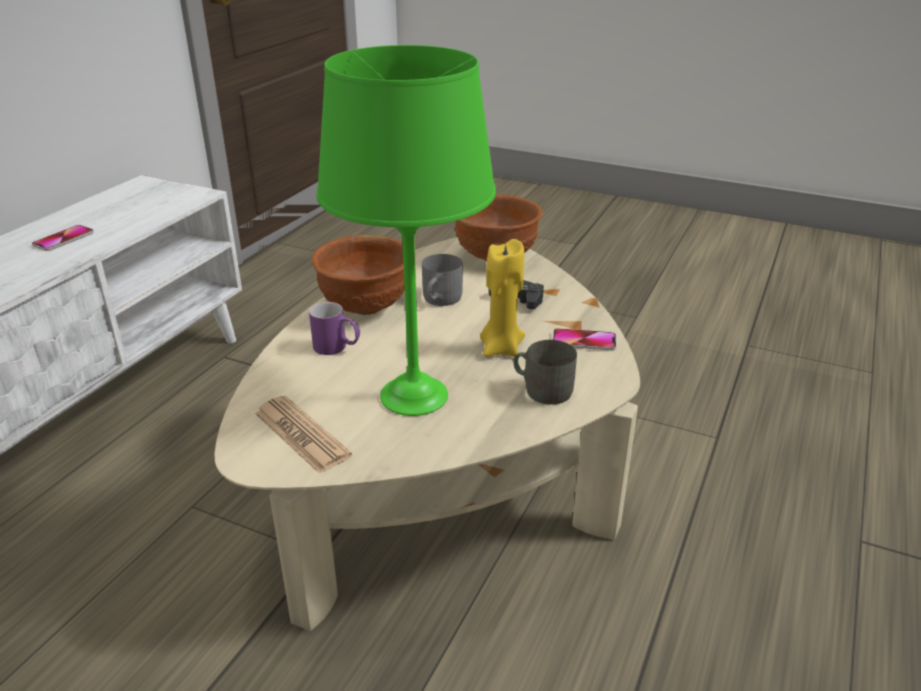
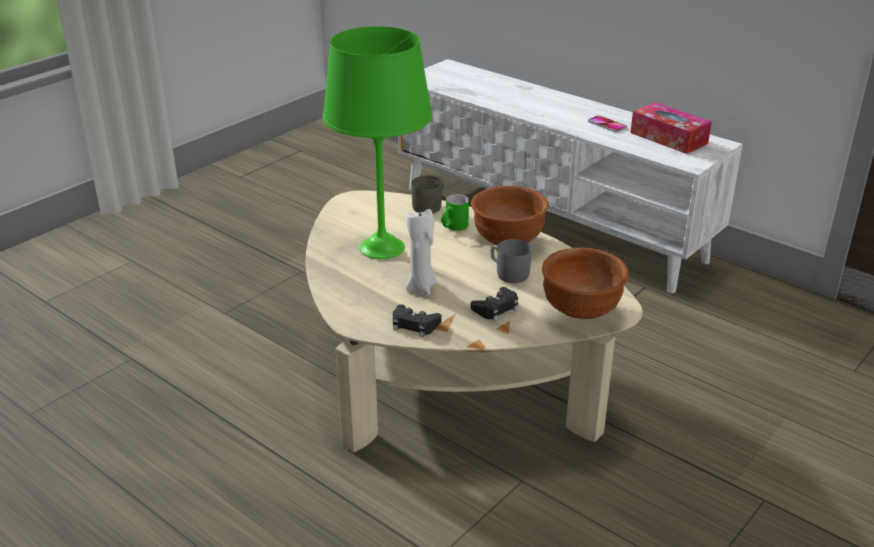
camera: 105 degrees right, 0 degrees up
newspaper [255,396,352,474] -> none
purple mug [309,302,360,355] -> green mug [441,194,469,231]
yellow candle [480,239,525,357] -> white candle [406,209,437,296]
grey mug [513,340,577,405] -> grey mug moved to [411,176,444,214]
phone [553,328,616,351] -> black game controller [393,304,442,337]
none -> tissue box [630,102,712,154]

